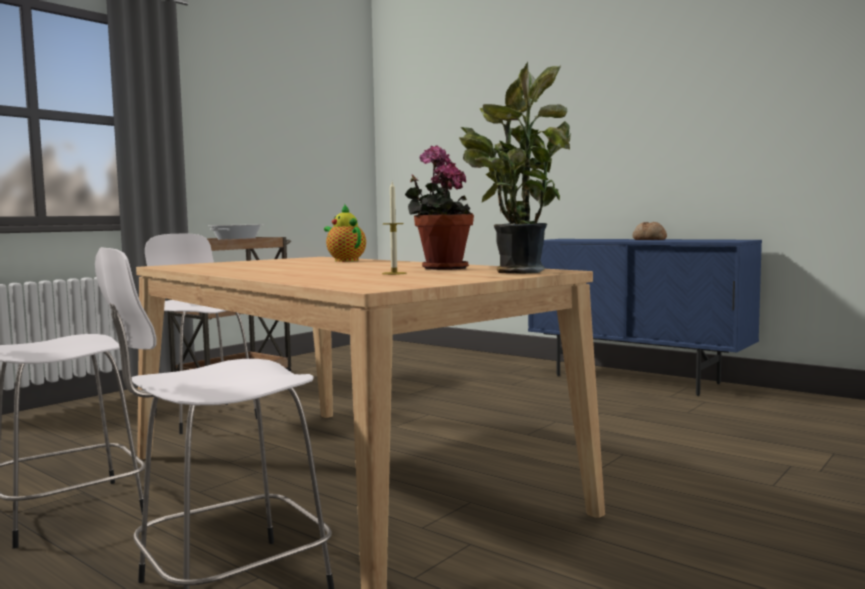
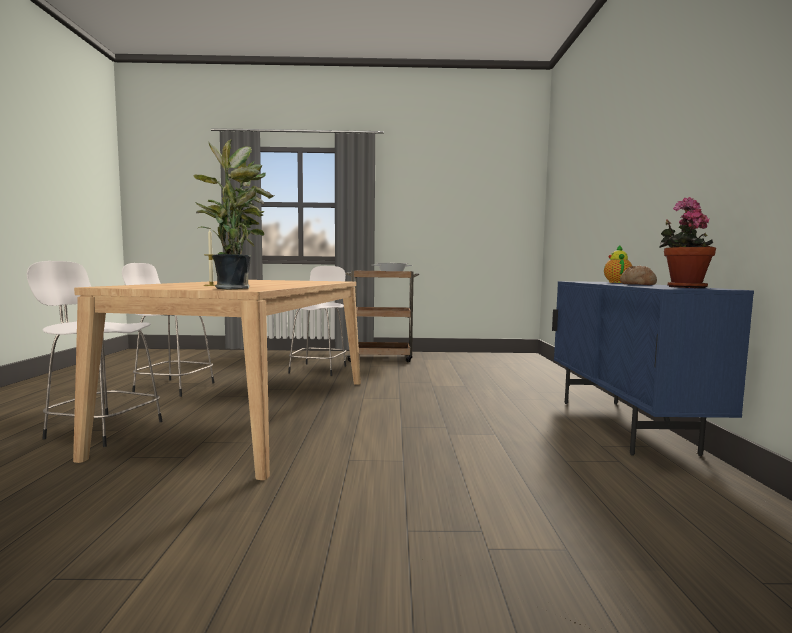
camera: 50 degrees right, 0 degrees up
teapot [324,204,366,262] -> teapot moved to [604,245,632,283]
potted plant [405,145,474,270] -> potted plant moved to [659,197,716,288]

